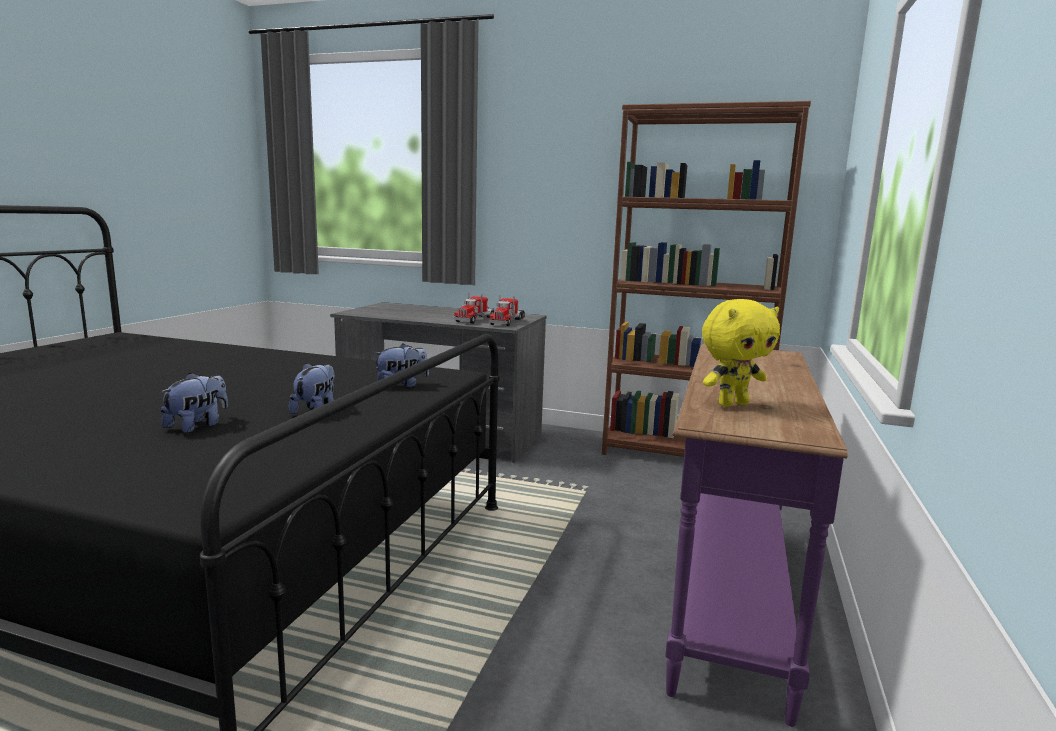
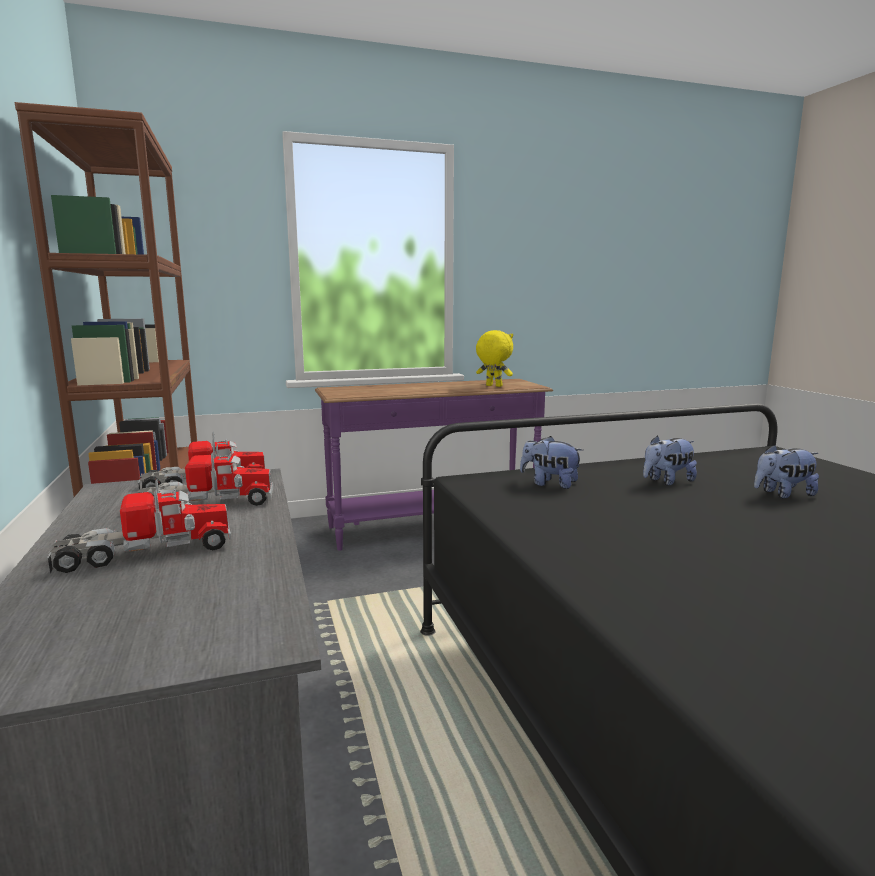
camera: 125 degrees left, 0 degrees up
none -> toy truck [47,479,231,574]

